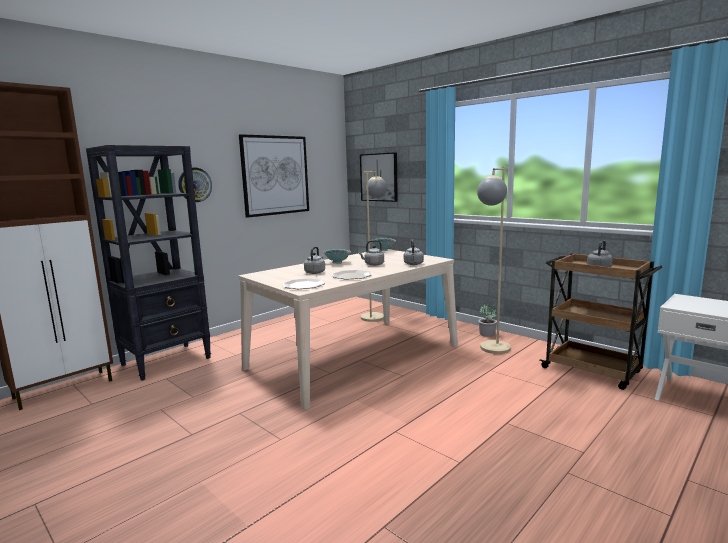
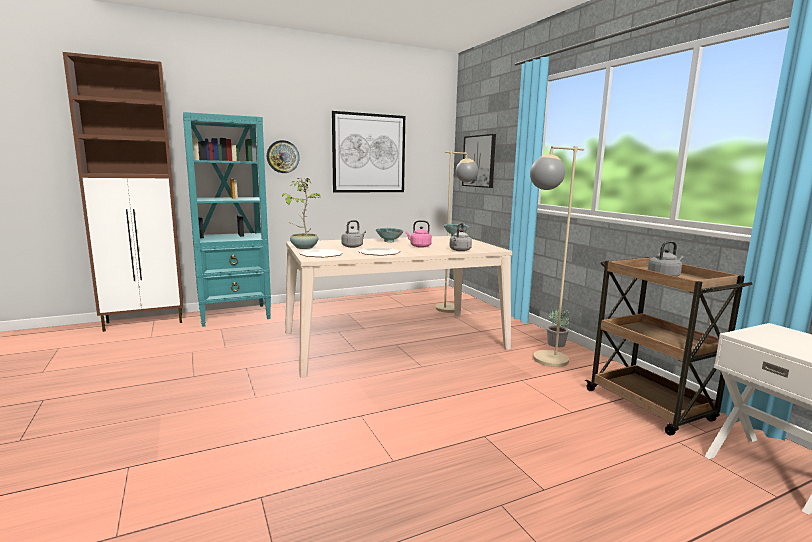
camera: 20 degrees right, 0 degrees up
black bookcase [86,145,211,381] -> turquoise bookcase [183,112,271,327]
grey kettle [358,240,384,266] -> pink kettle [405,220,432,248]
none -> potted plant [282,178,321,249]

